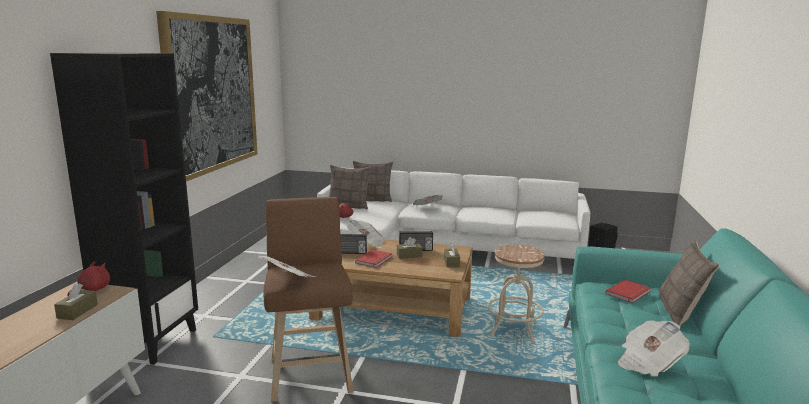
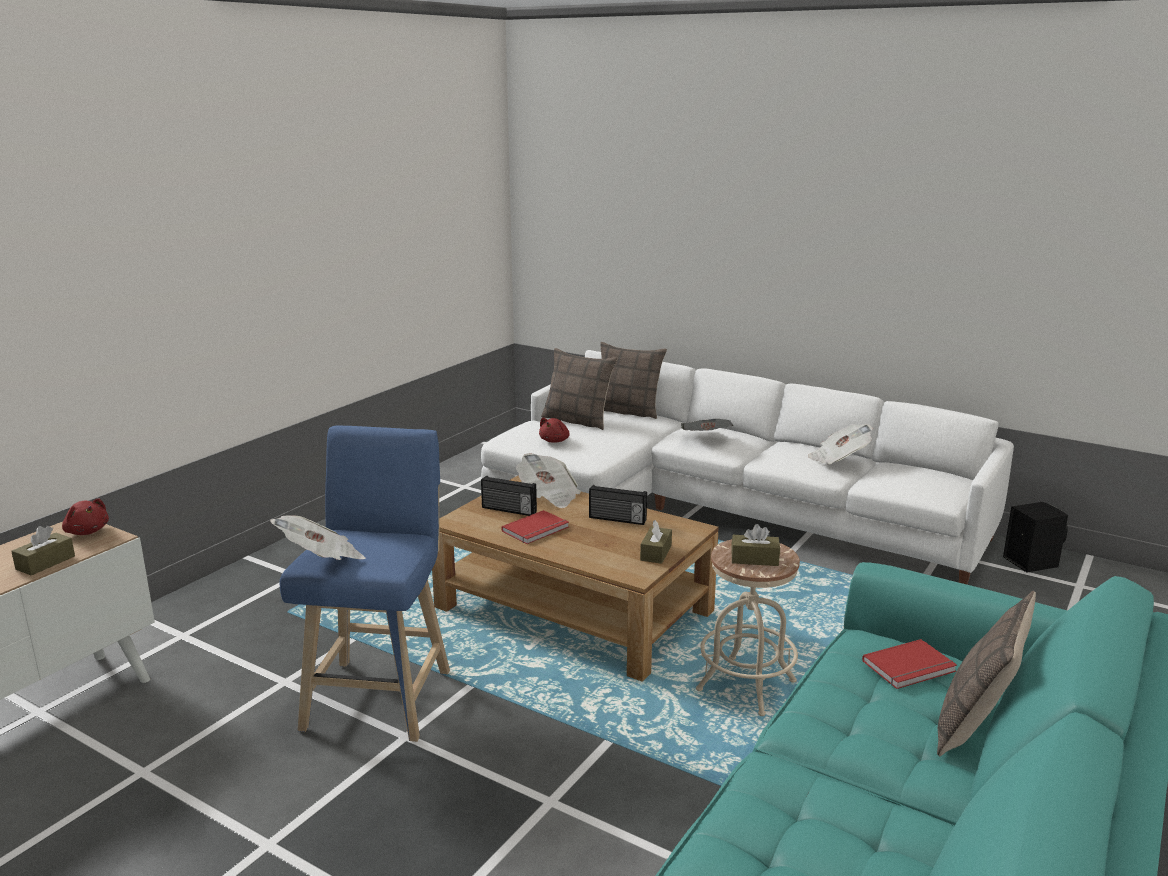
camera: 20 degrees right, 5 degrees up
black bookcase [50,53,198,365] -> none
red plush toy [67,261,110,296] -> red plush toy turned 75 degrees clockwise [62,499,109,535]
picture [156,11,258,181] -> none
brown stool [263,197,354,402] -> blue stool [280,426,450,742]
brown tissue box [397,237,423,259] -> brown tissue box moved to [731,524,780,566]
newspaper [618,320,690,377] -> newspaper moved to [808,424,873,465]

